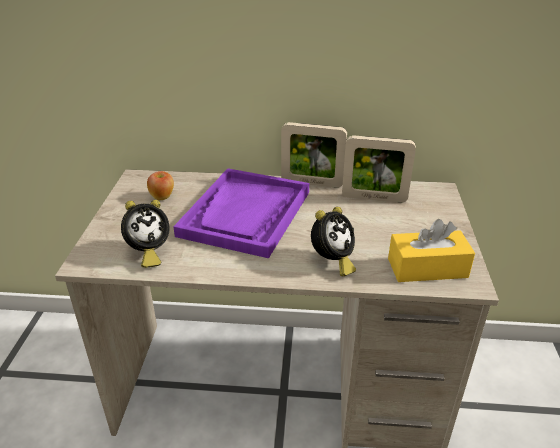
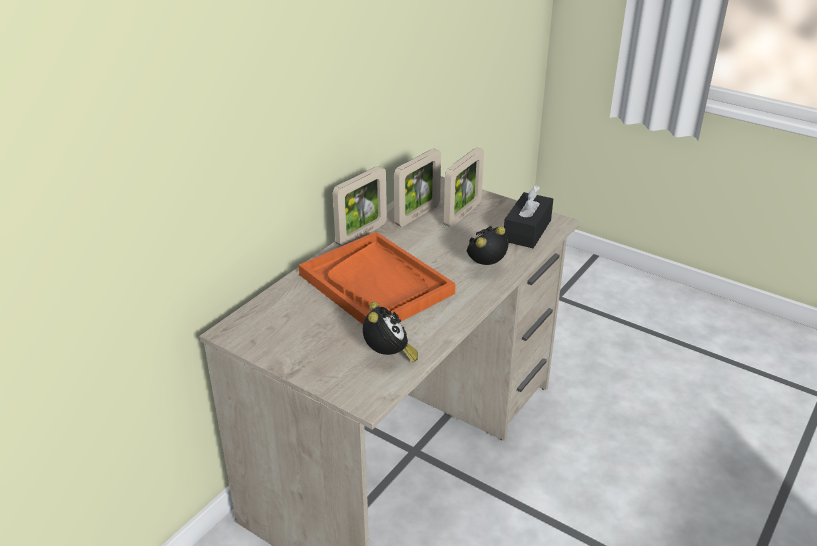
camera: 60 degrees left, 0 degrees up
apple [147,171,174,200] -> none
purple tray [173,168,309,258] -> orange tray [299,232,456,324]
alarm clock [311,207,356,276] -> alarm clock turned 105 degrees counterclockwise [467,226,508,265]
yellow tissue box [388,219,475,282] -> black tissue box [504,185,553,248]
none -> picture frame [444,147,484,227]

